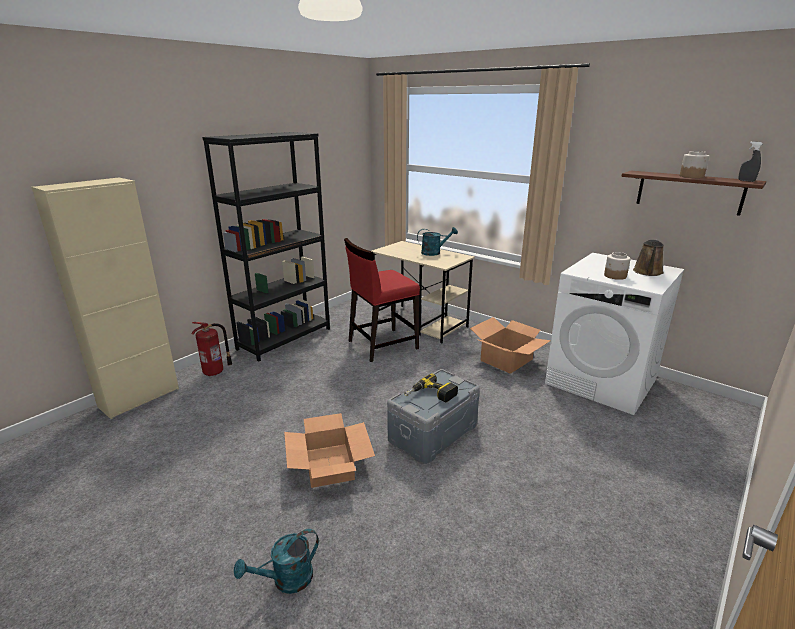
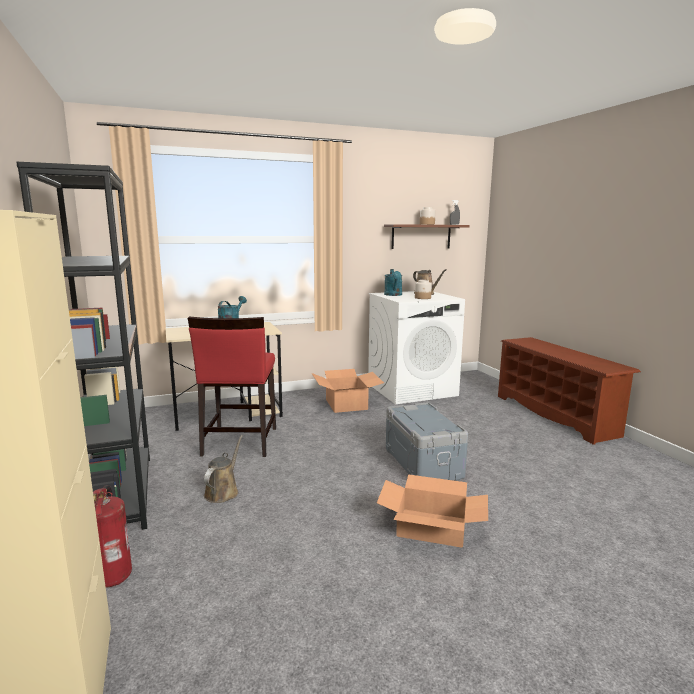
camera: 60 degrees left, 10 degrees down
turquoise watering can [234,529,319,594] -> turquoise watering can moved to [384,269,402,296]
power drill [404,373,458,402] -> none
none -> brown watering can [204,435,243,503]
none -> brown shoe rack [498,337,641,445]

